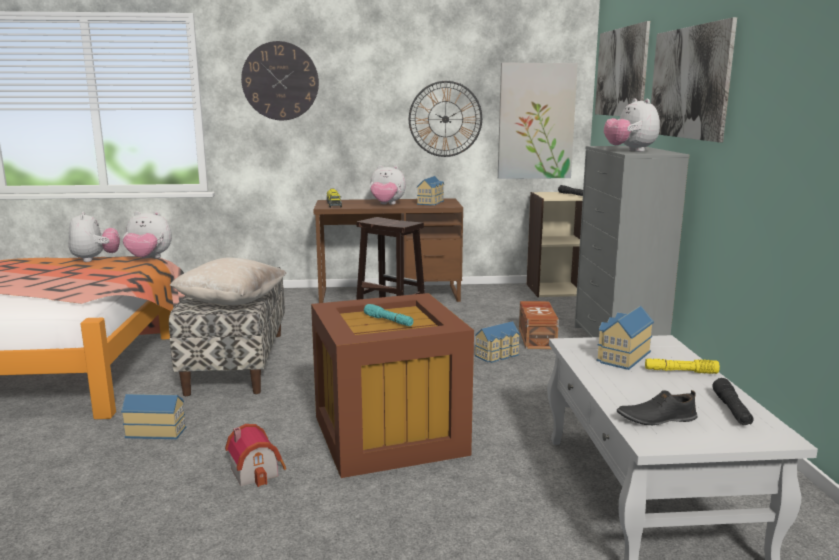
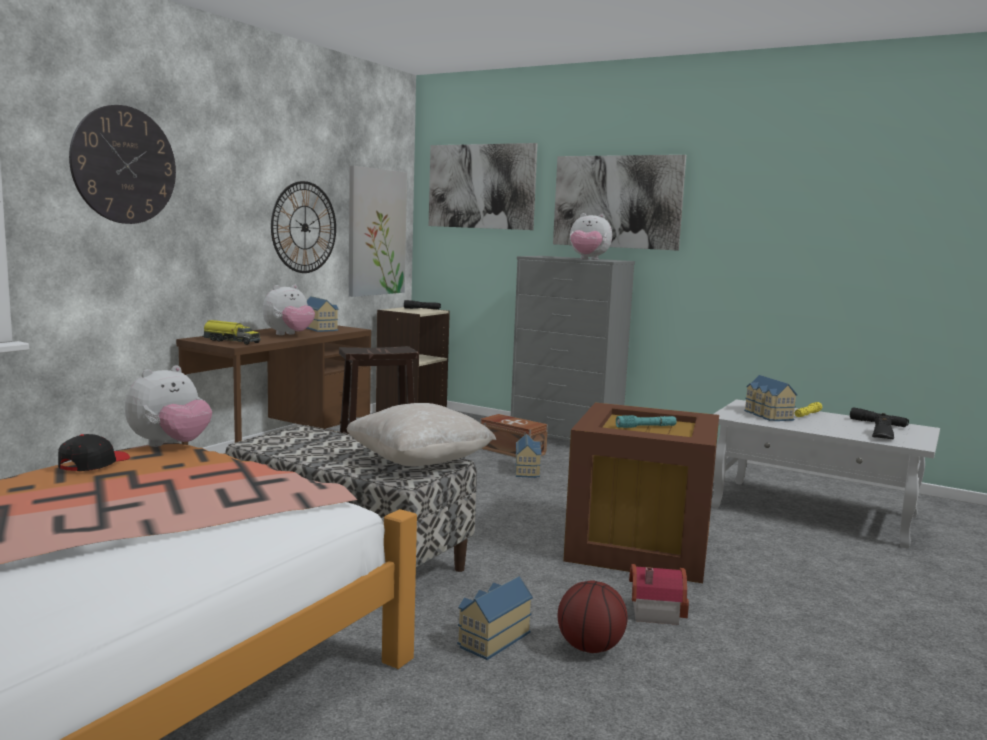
camera: 55 degrees left, 5 degrees down
plush toy [68,211,120,262] -> black cap [58,434,130,471]
none -> basketball [558,580,628,653]

